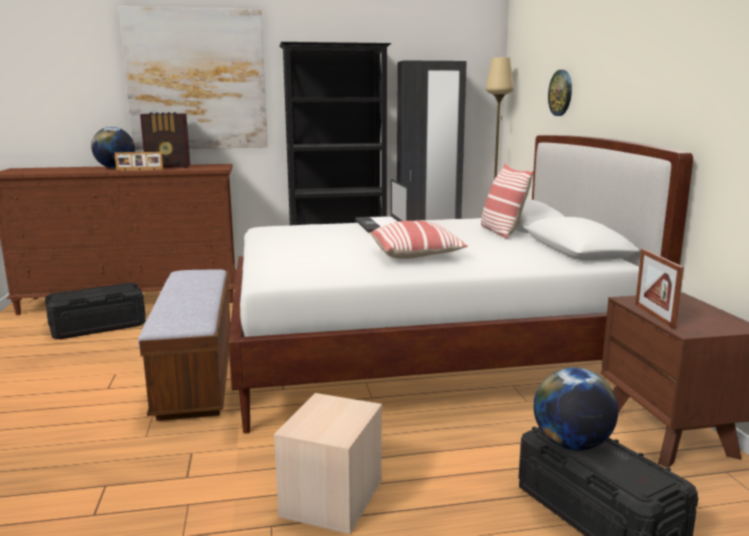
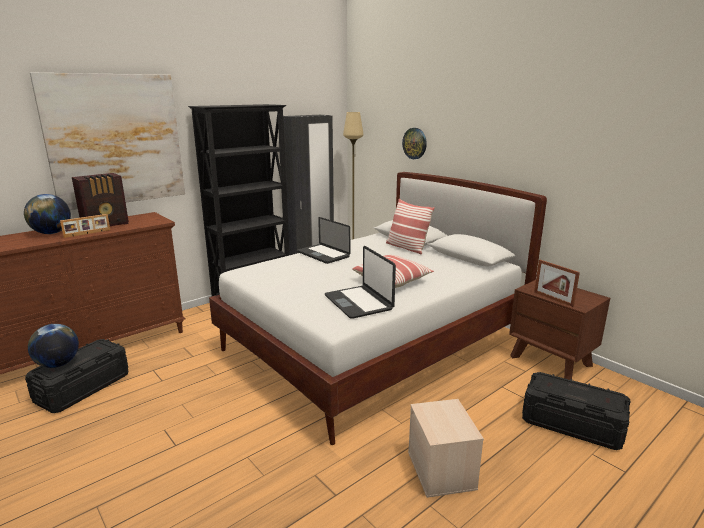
camera: 30 degrees left, 5 degrees up
bench [138,269,231,421] -> none
globe [534,367,618,451] -> globe moved to [28,324,79,368]
none -> laptop [325,246,396,319]

